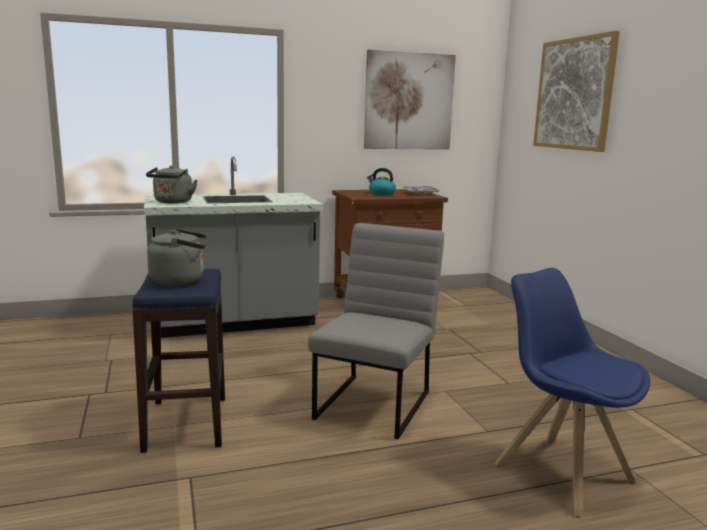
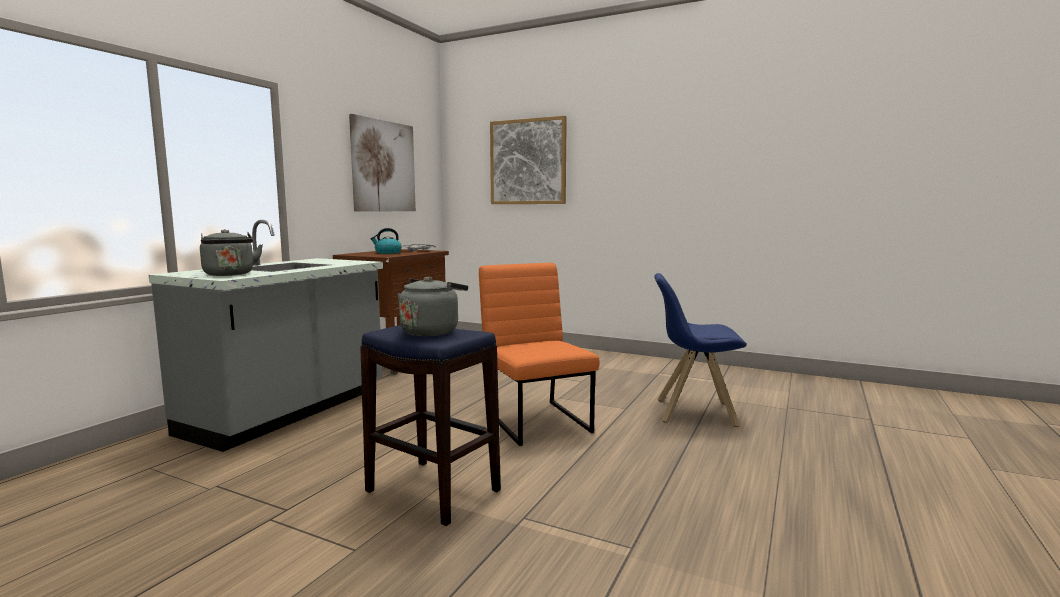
camera: 45 degrees left, 5 degrees down
grey chair [308,223,444,439] -> orange chair [479,263,599,446]

